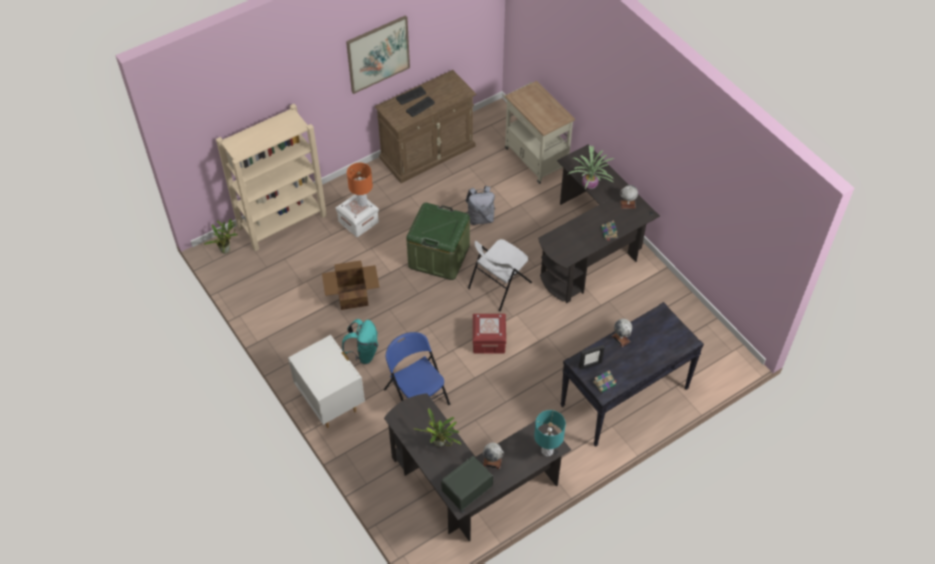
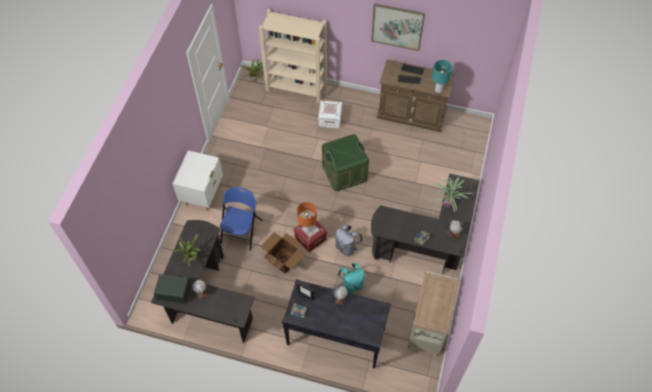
camera: 50 degrees right, 5 degrees up
cardboard box [322,260,379,310] -> cardboard box moved to [260,232,305,274]
turquoise backpack [342,319,378,364] -> turquoise backpack moved to [337,263,364,293]
orange table lamp [347,163,373,206] -> orange table lamp moved to [297,202,317,232]
grey backpack [466,186,495,225] -> grey backpack moved to [335,224,363,256]
white chair [468,239,532,312] -> none
beige cart [503,81,575,184] -> beige cart moved to [408,270,459,355]
turquoise table lamp [534,410,566,456] -> turquoise table lamp moved to [432,60,453,93]

